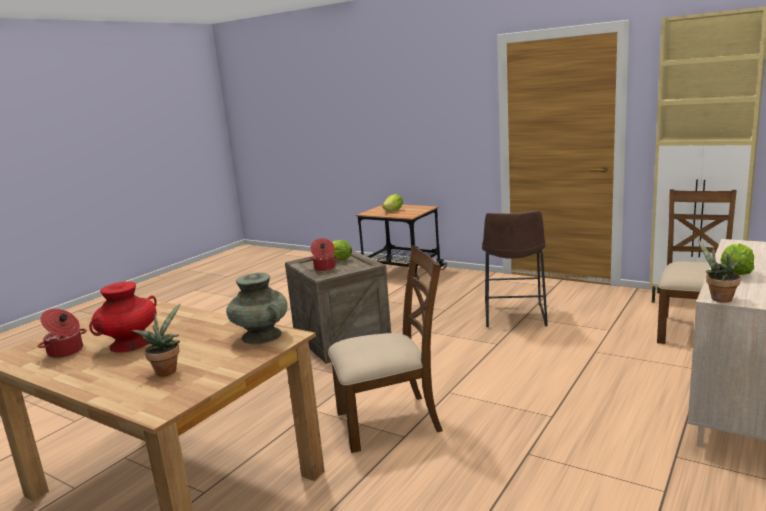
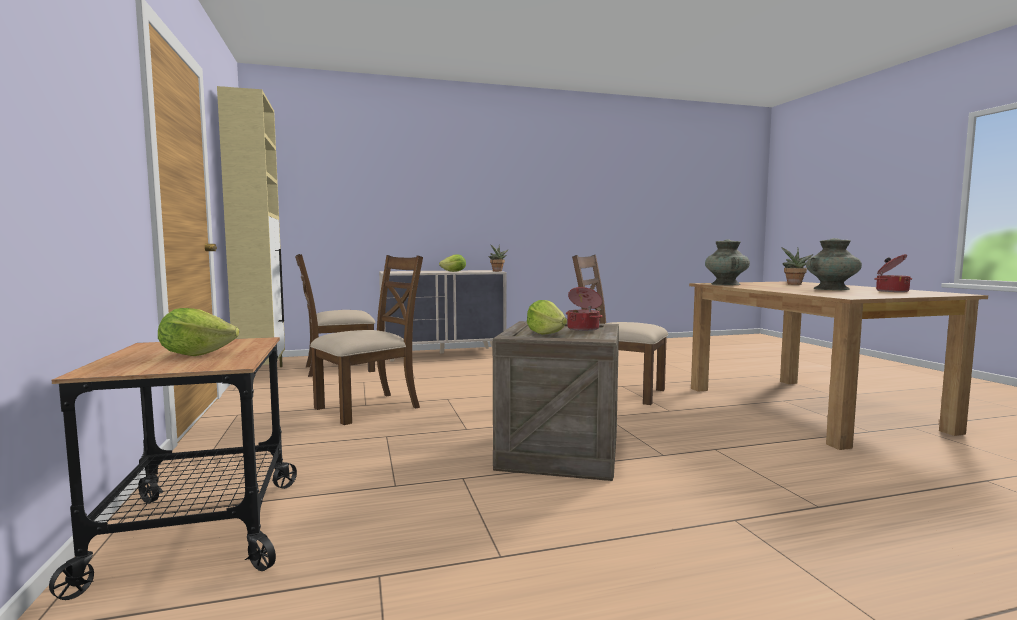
camera: 140 degrees left, 10 degrees down
red vase [89,281,157,353] -> turquoise vase [806,238,862,290]
brown stool [482,211,548,327] -> brown chair [310,255,423,425]

